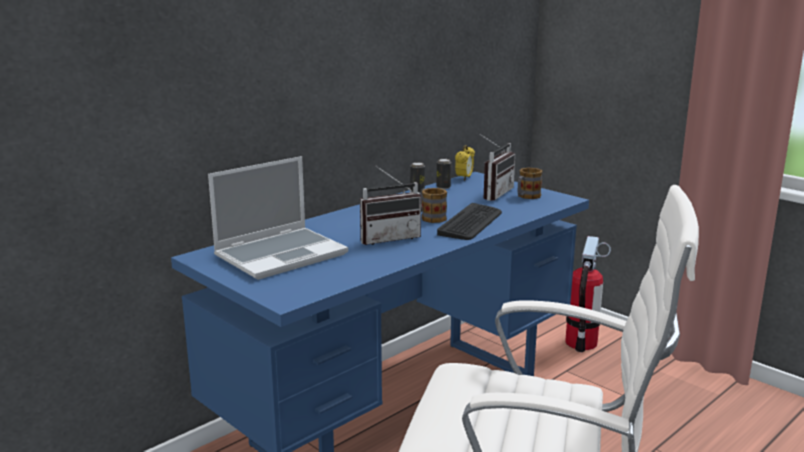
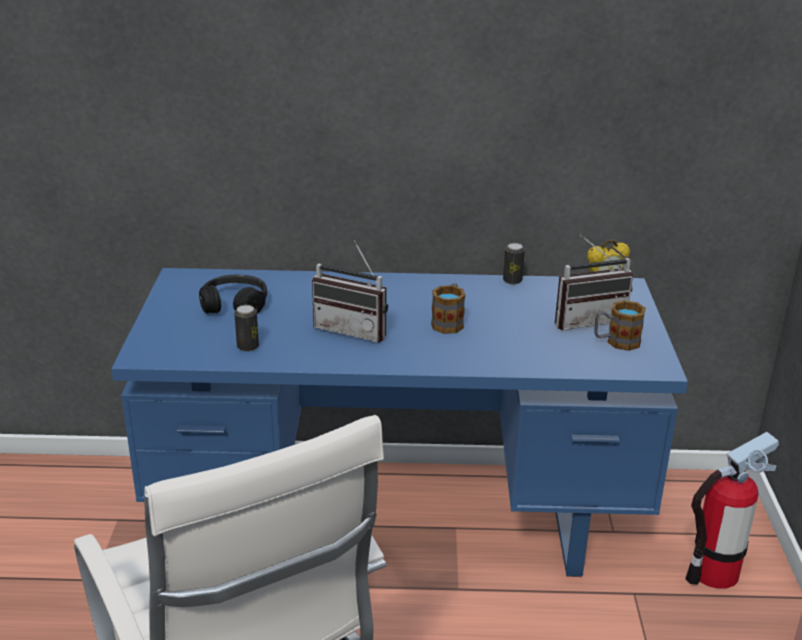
camera: 45 degrees right, 10 degrees up
laptop [208,156,348,280] -> black headphones [199,274,267,314]
can [437,159,451,189] -> can moved to [234,305,259,352]
keyboard [437,203,502,240] -> none

